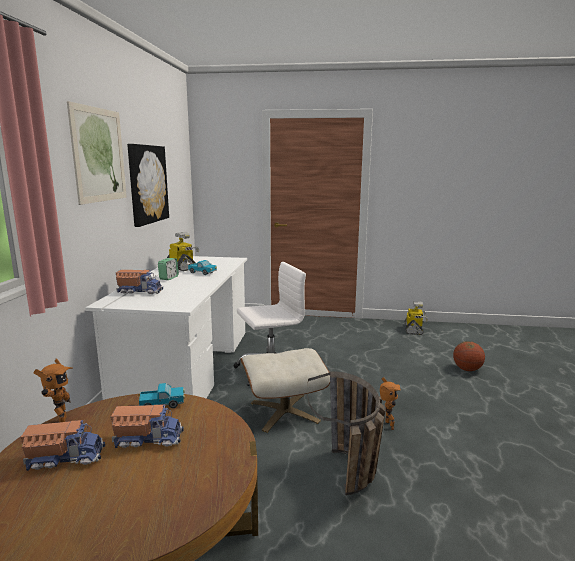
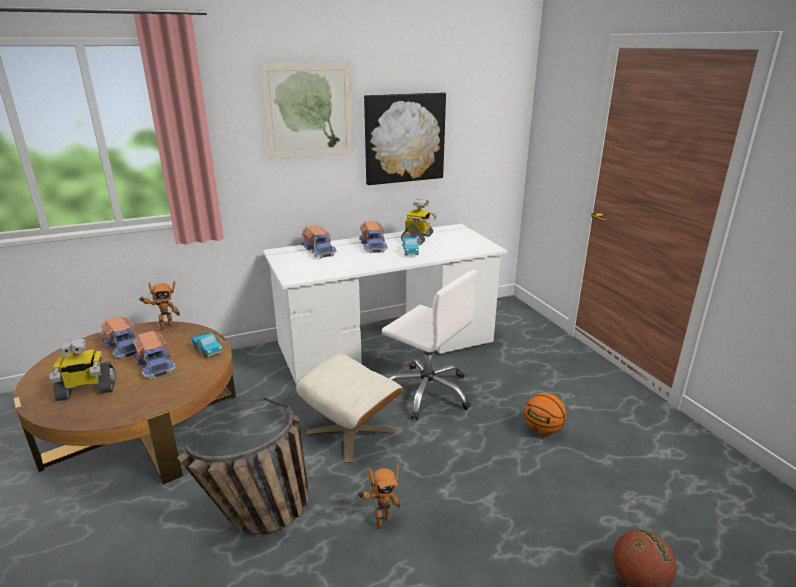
camera: 60 degrees right, 10 degrees up
alarm clock [158,258,179,280] -> toy truck [359,221,388,253]
toy robot [404,301,428,335] -> toy robot moved to [49,338,116,401]
none -> basketball [524,393,566,435]

